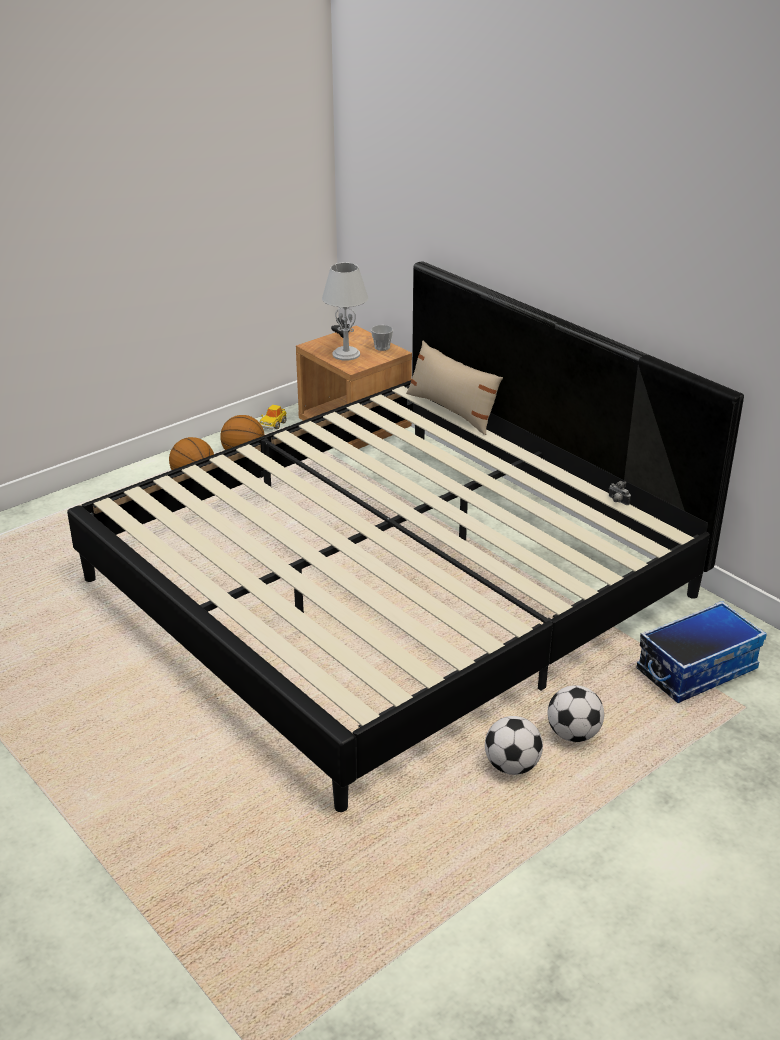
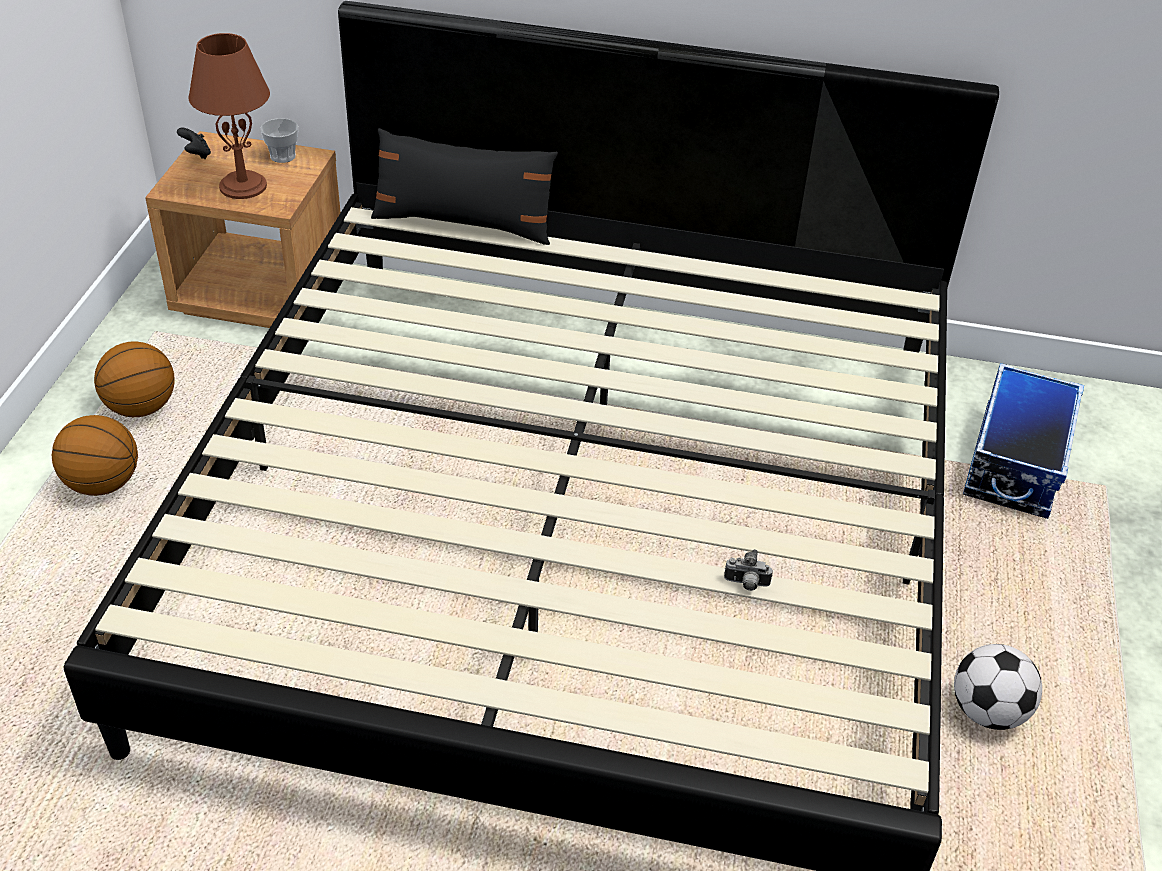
camera: 40 degrees left, 10 degrees up
toy car [259,405,287,430] -> none
grey table lamp [322,262,368,361] -> brown table lamp [188,33,270,199]
beige pillow [406,341,503,435] -> black pillow [371,128,558,245]
football [548,685,604,742] -> none
camera [609,481,631,505] -> camera moved to [724,549,773,591]

